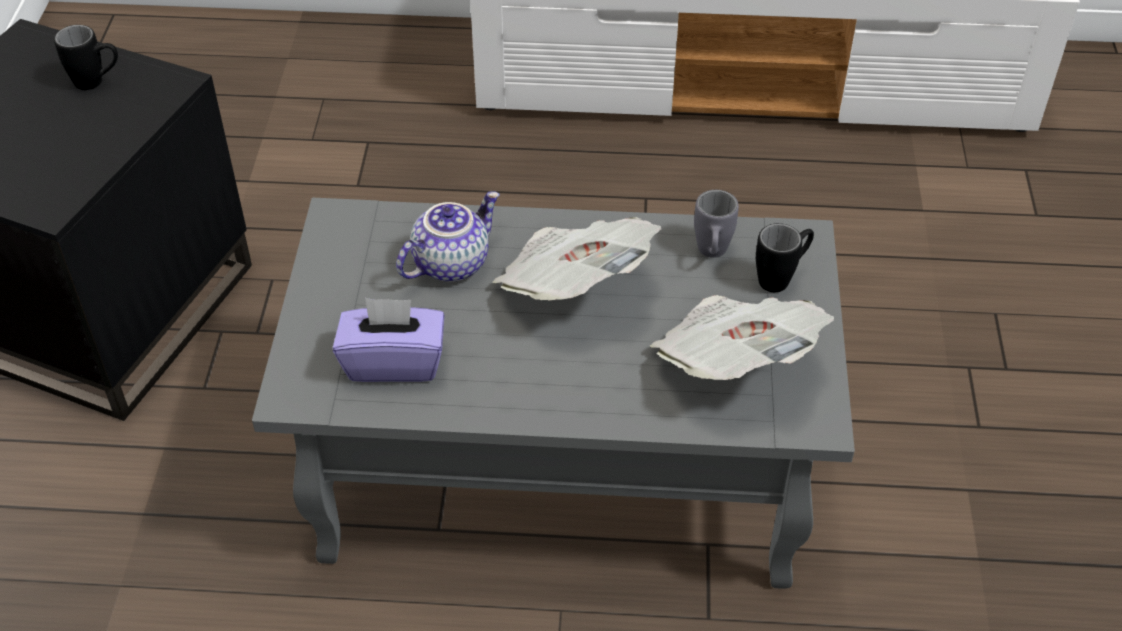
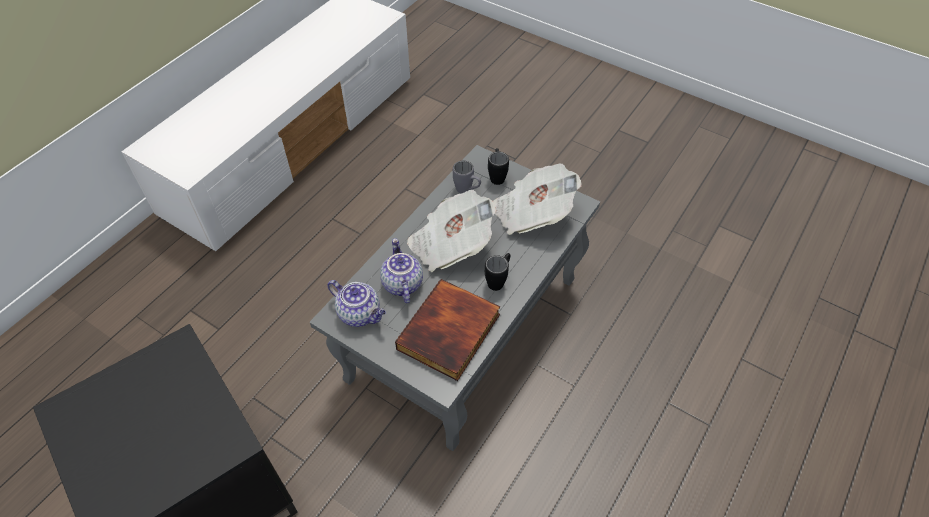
camera: 60 degrees left, 5 degrees up
black mug [54,25,118,90] -> black mug moved to [485,253,510,291]
purple tissue box [333,298,445,382] -> book [395,279,500,381]
none -> teapot [327,280,386,327]

